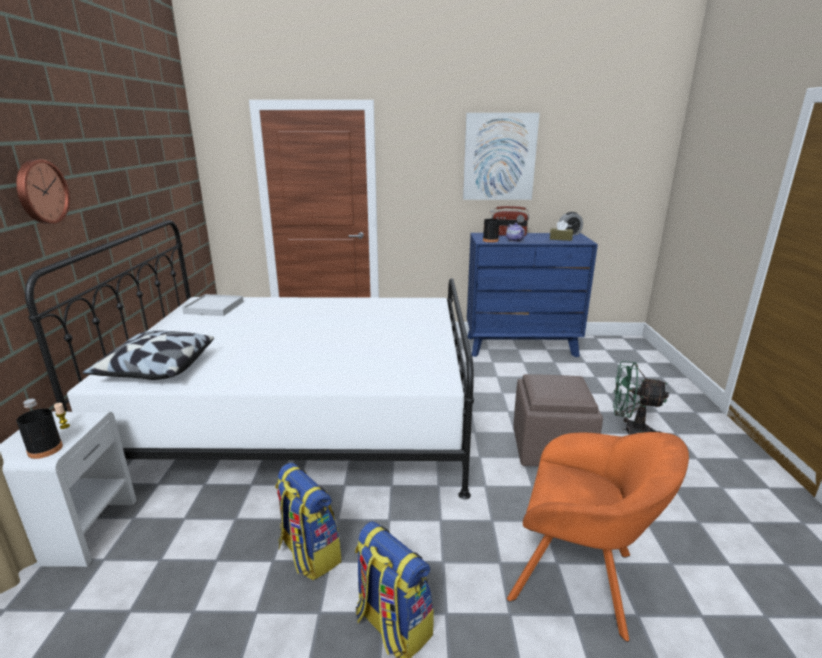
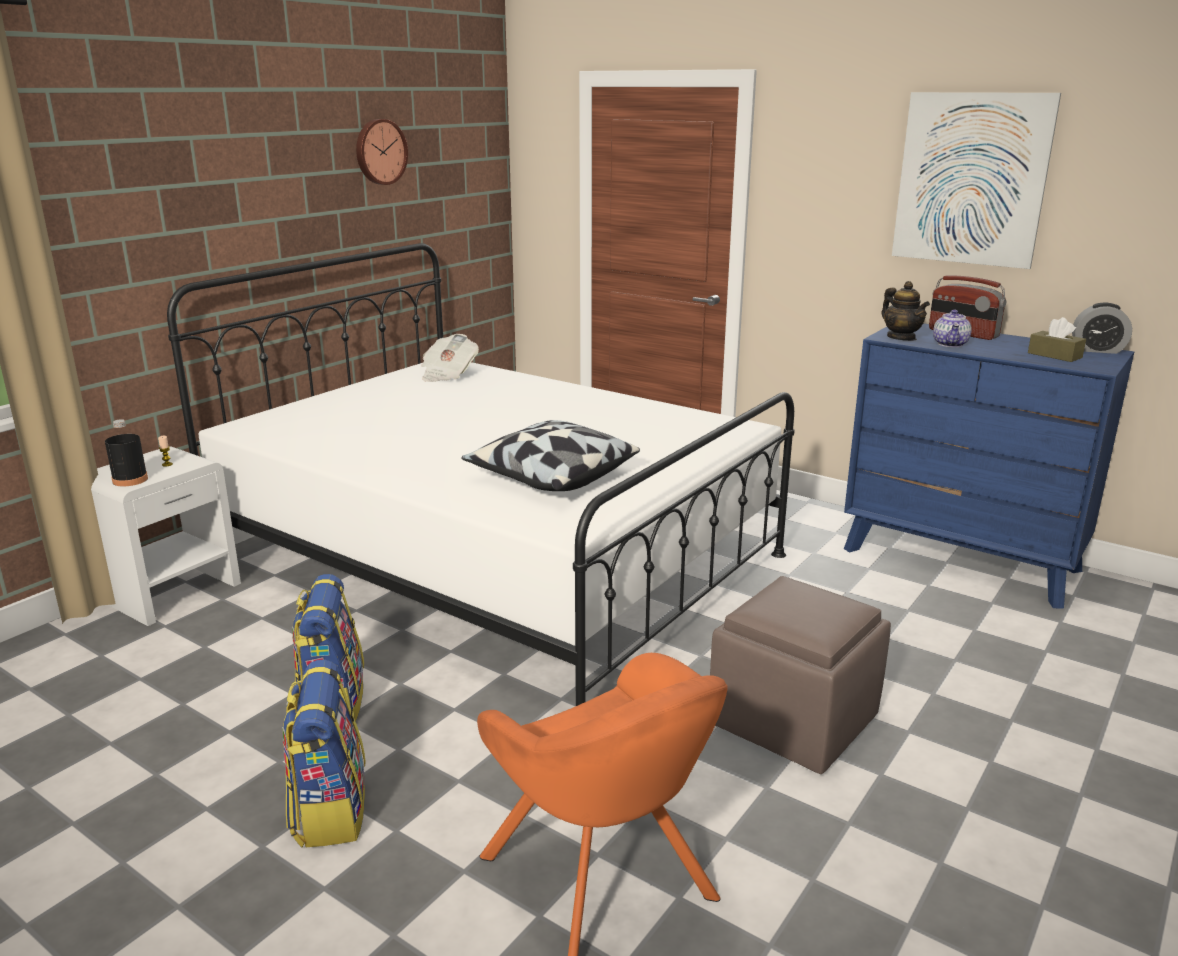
camera: 35 degrees right, 0 degrees up
wall clock [16,160,70,224] -> wall clock moved to [356,119,408,185]
pillow [82,330,214,380] -> pillow moved to [461,420,640,491]
white tray [182,294,244,316] -> newspaper [421,334,479,382]
black bottle [483,210,499,243] -> teapot [881,281,930,341]
green fan [613,361,669,435] -> none

